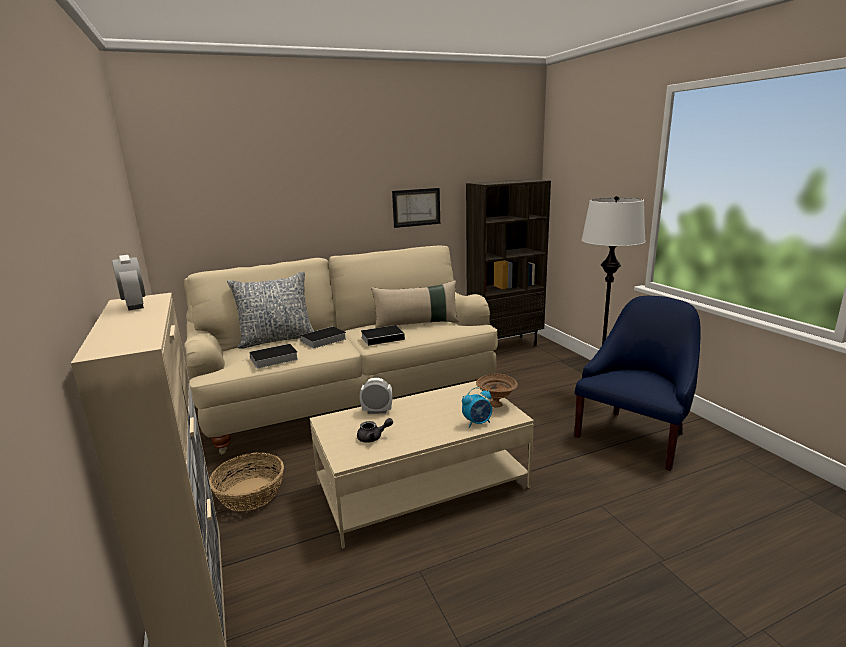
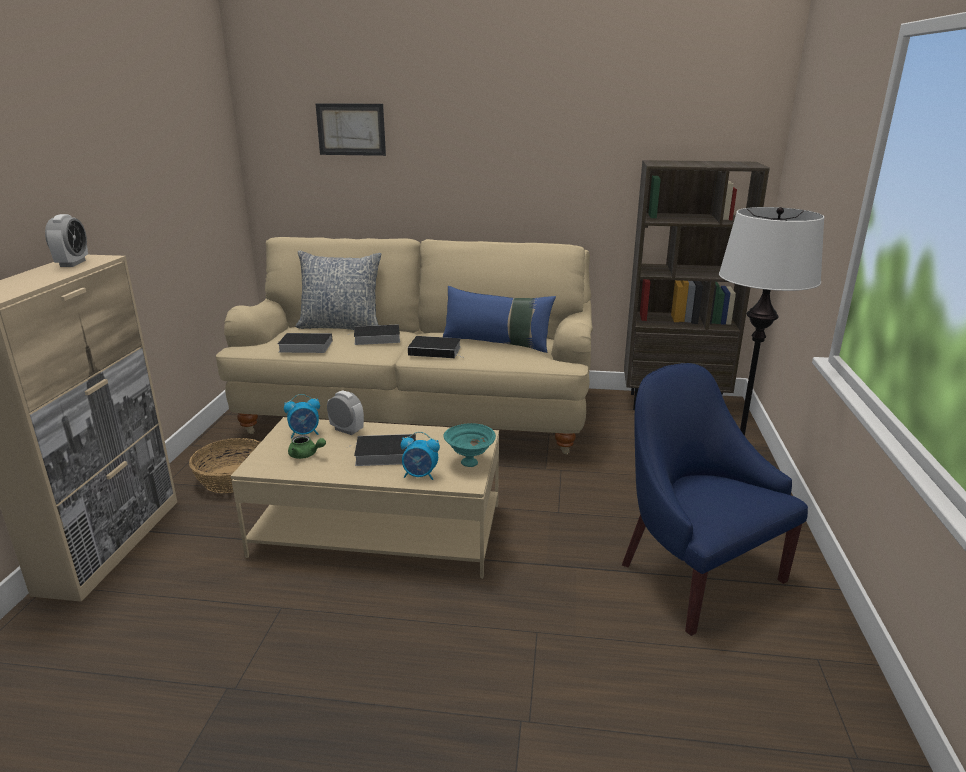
camera: 30 degrees right, 5 degrees up
grey teapot [357,418,393,443] -> green teapot [288,435,326,459]
beige pillow [371,281,459,328] -> blue pillow [443,286,556,353]
picture [392,188,440,228] -> picture moved to [316,103,386,156]
brown bowl [476,374,518,408] -> turquoise bowl [443,423,496,467]
blue armchair [574,296,701,471] -> blue armchair turned 105 degrees counterclockwise [622,363,808,636]
none -> alarm clock [284,394,320,438]
none -> book [349,434,416,466]

